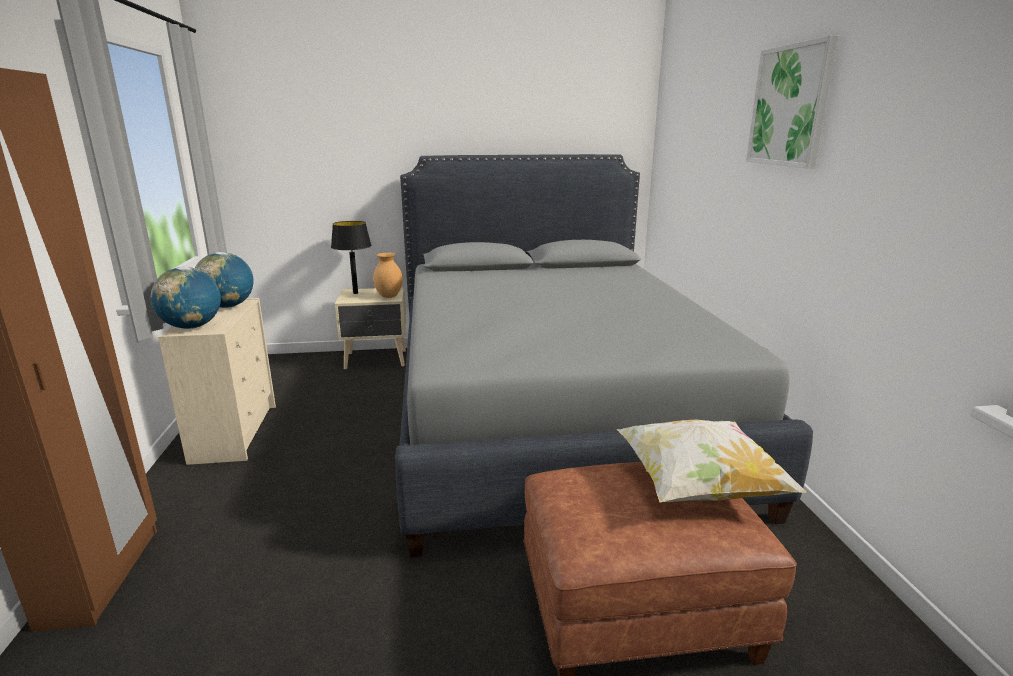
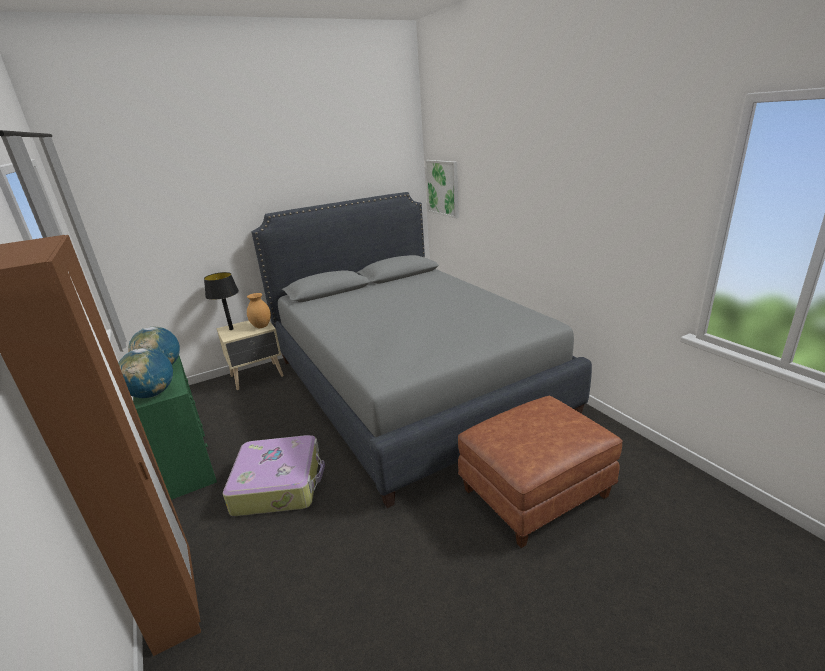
camera: 20 degrees left, 5 degrees up
beige dresser [158,298,276,465] -> green dresser [133,356,217,500]
pillow [617,420,807,503] -> none
picture [746,35,839,168] -> picture moved to [425,160,459,219]
none -> suitcase [223,435,325,516]

